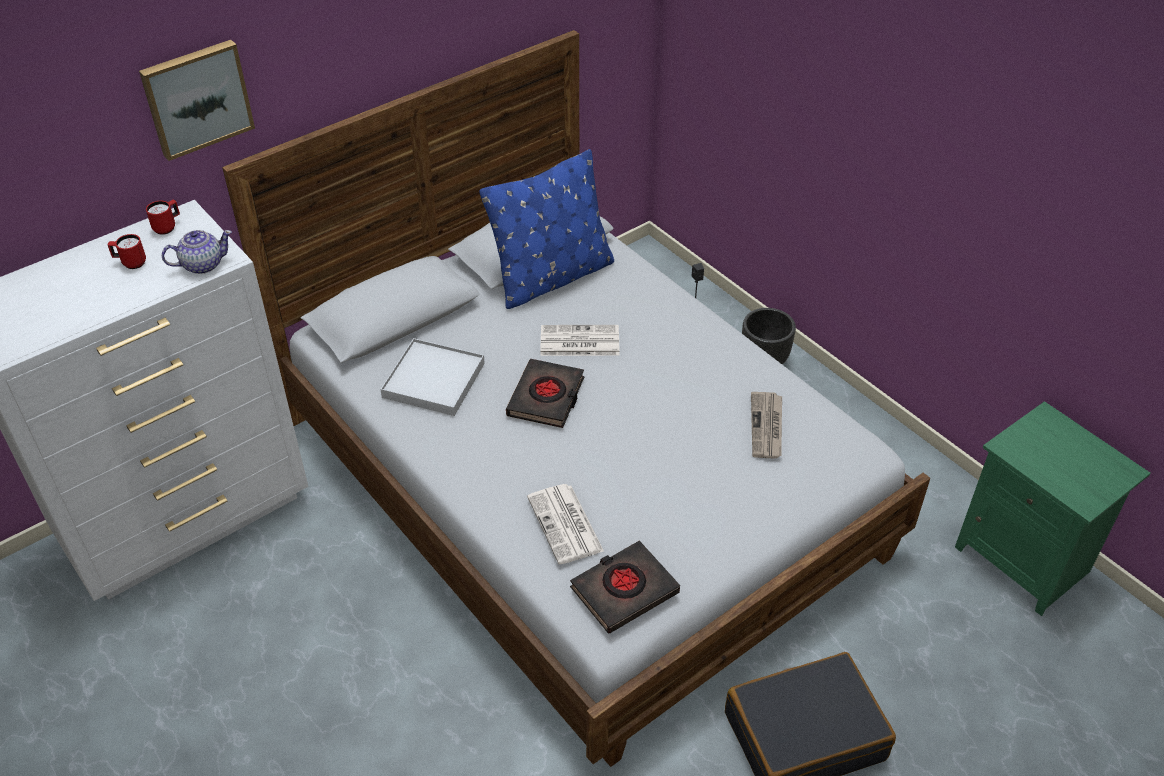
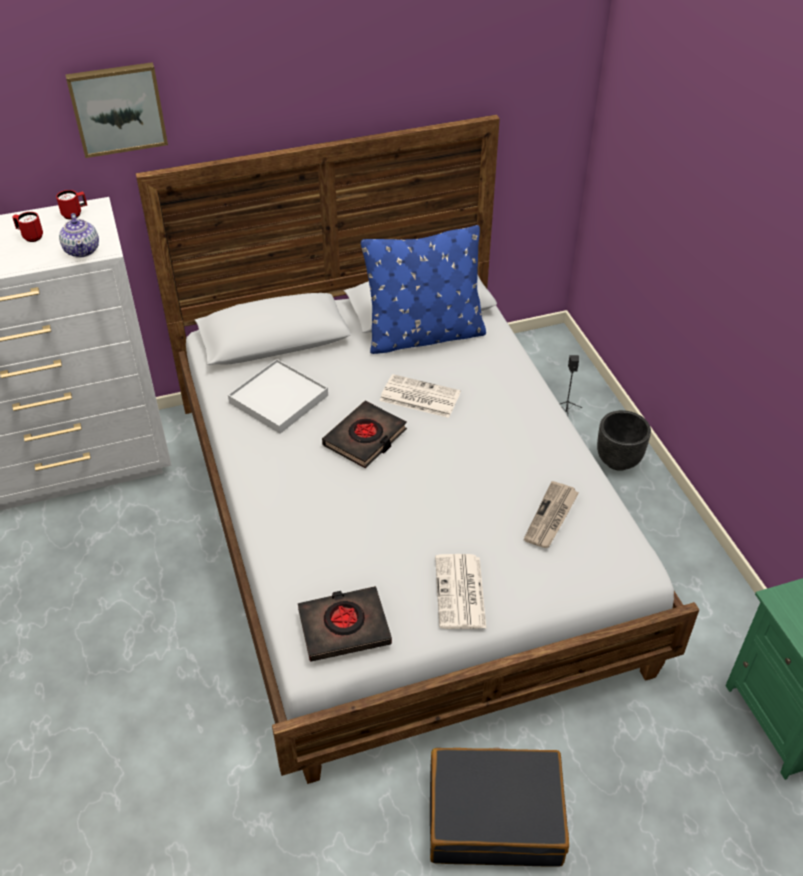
camera: 20 degrees right, 0 degrees up
teapot [162,230,232,274] -> teapot turned 75 degrees clockwise [59,213,99,258]
newspaper [527,484,604,564] -> newspaper moved to [435,554,486,629]

